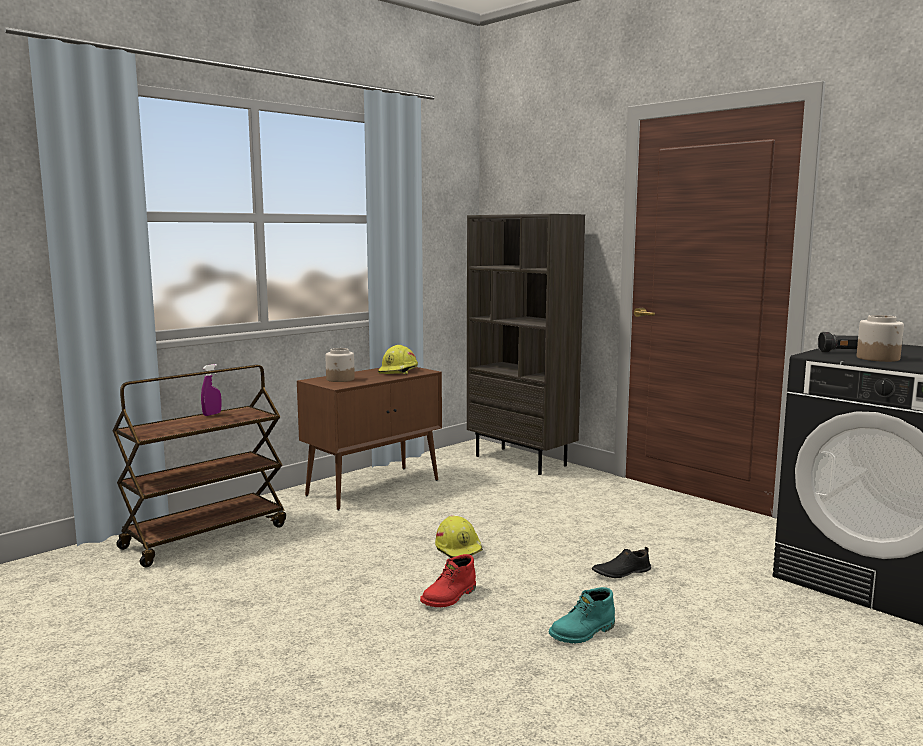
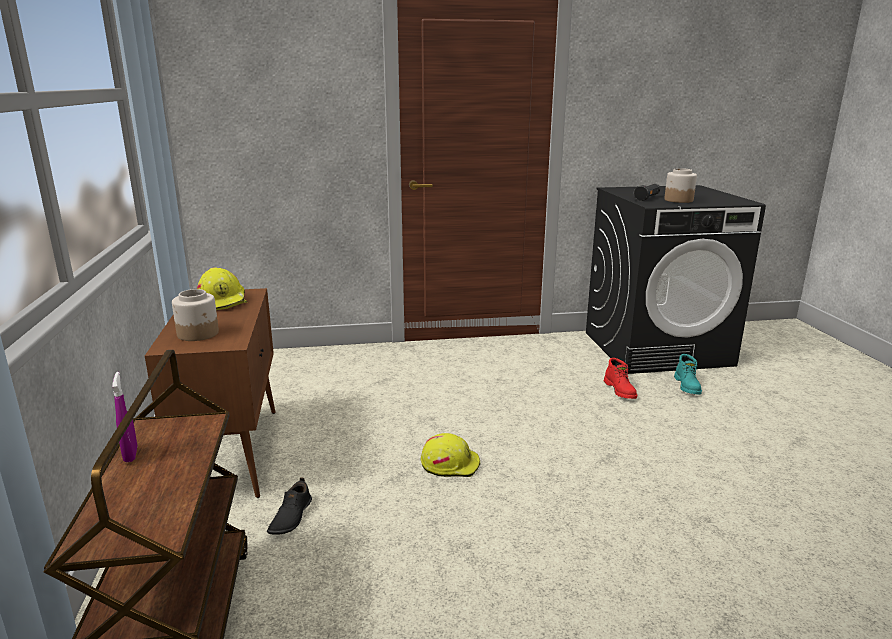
camera: 55 degrees left, 10 degrees up
red boot [420,554,476,607] -> red boot moved to [604,358,637,399]
brown bookcase [467,214,585,475] -> none
turquoise boot [549,587,615,643] -> turquoise boot moved to [674,354,702,395]
black shoe [592,547,651,578] -> black shoe moved to [267,477,312,534]

